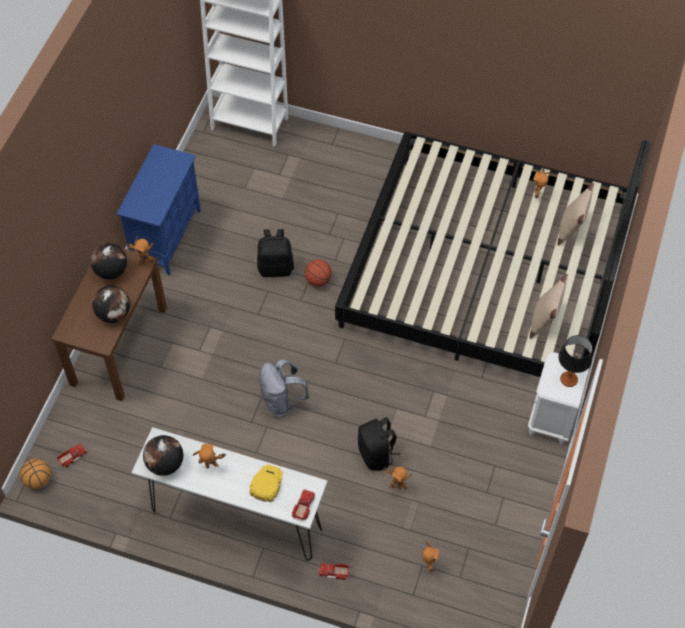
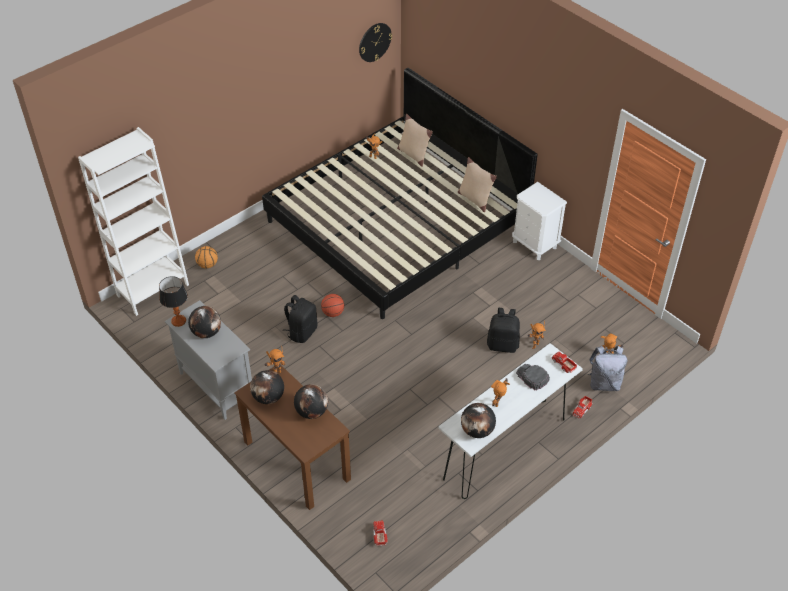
camera: 60 degrees left, 10 degrees down
basketball [20,459,51,489] -> basketball moved to [195,246,218,269]
blue cabinet [117,144,201,275] -> grey cabinet [165,300,252,420]
yellow cap [250,465,283,502] -> black cap [516,364,550,391]
grey backpack [259,359,310,417] -> grey backpack moved to [588,346,628,391]
table lamp [559,335,592,387] -> table lamp moved to [159,276,188,327]
none -> globe [188,306,221,338]
none -> wall clock [359,23,392,62]

